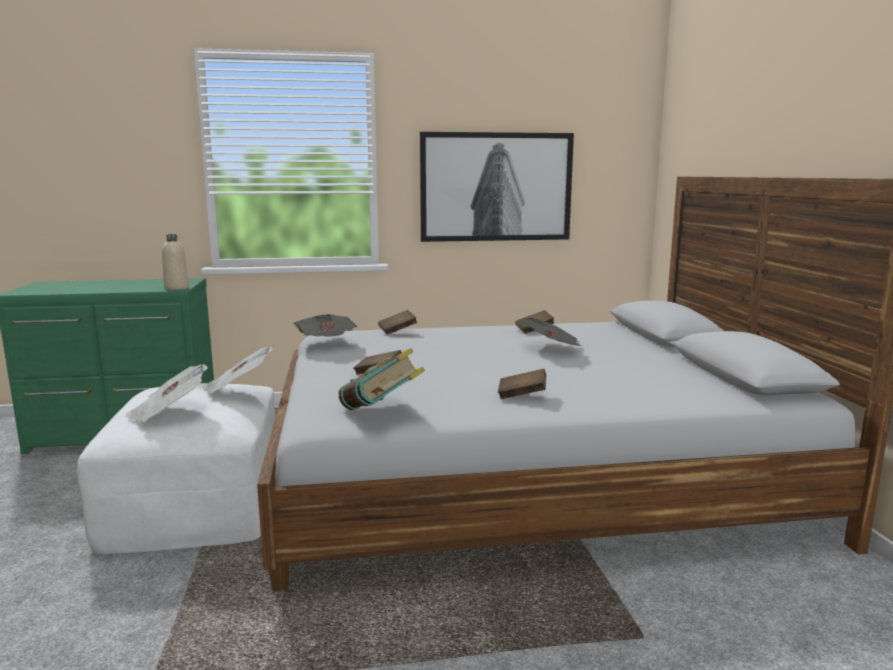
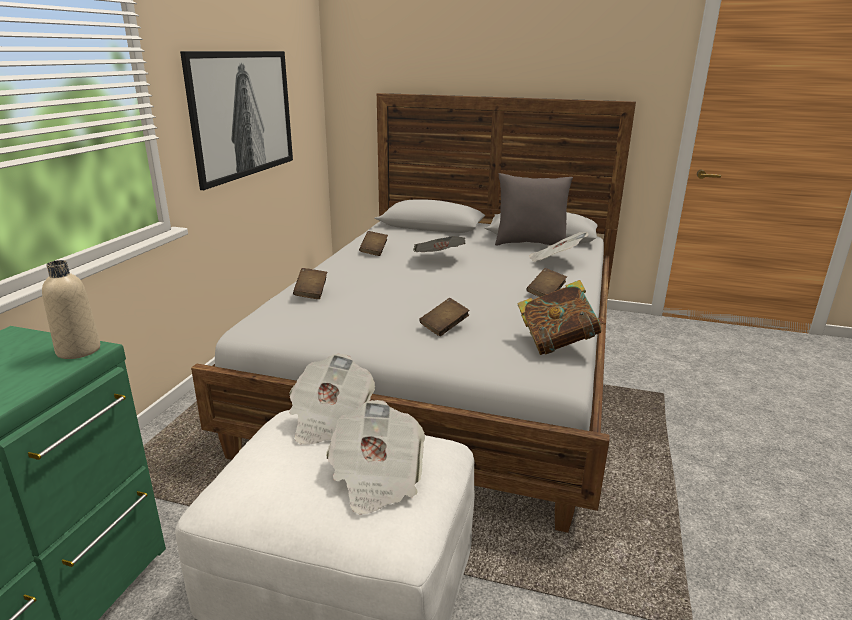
camera: 65 degrees left, 10 degrees up
newspaper [293,314,357,336] -> newspaper moved to [529,232,588,262]
none -> grey pillow [495,173,573,245]

